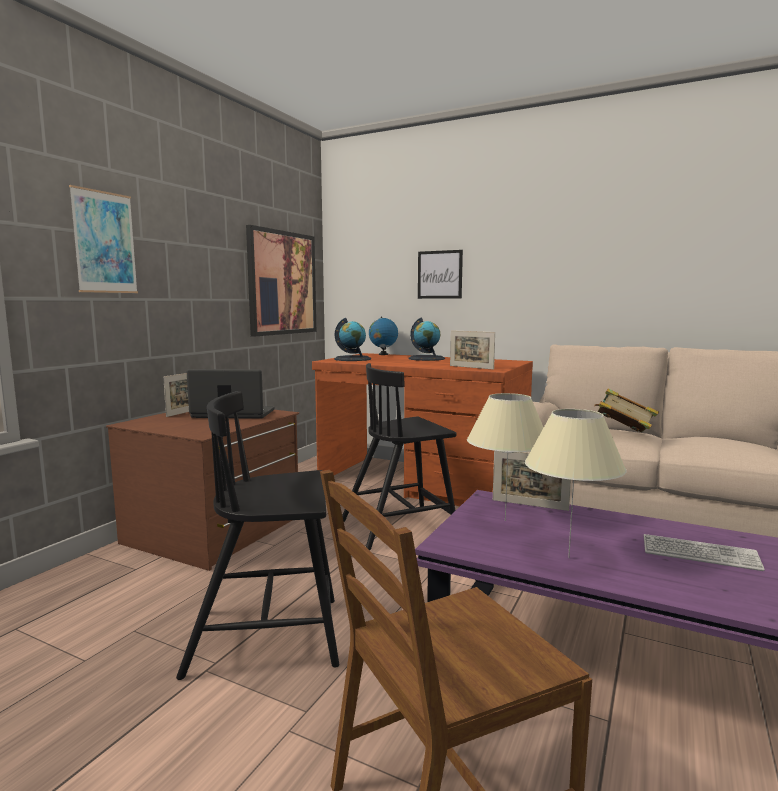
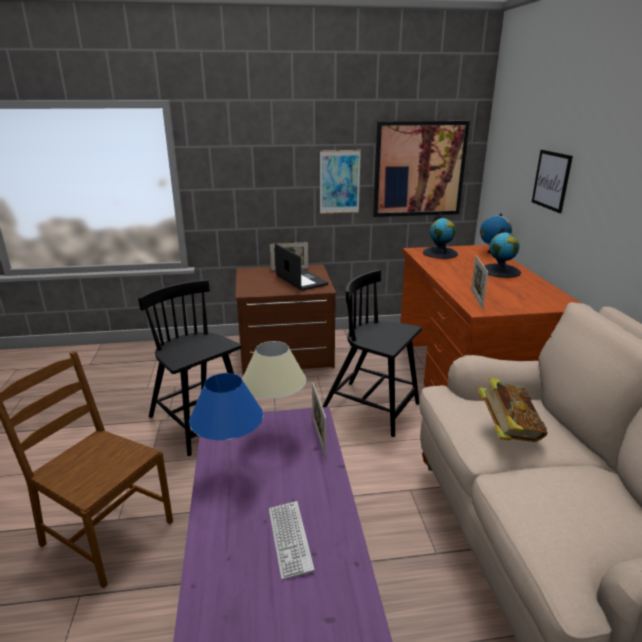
camera: 55 degrees right, 15 degrees up
picture [69,185,138,293] -> picture moved to [320,150,361,214]
beige table lamp [525,409,627,558] -> blue table lamp [189,373,263,474]

